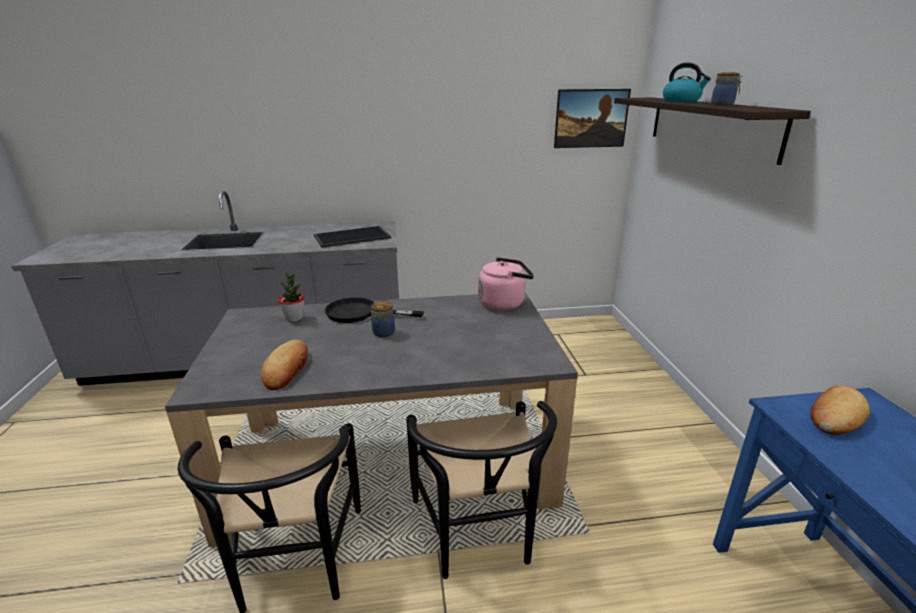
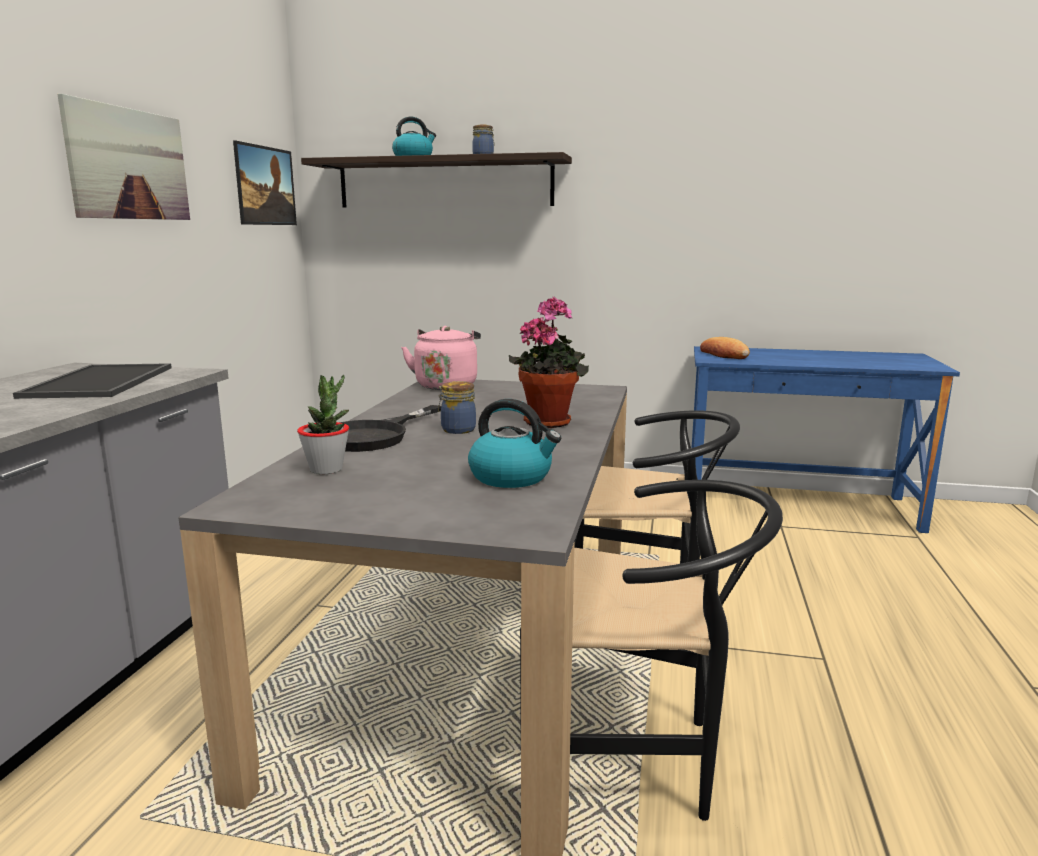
camera: 70 degrees left, 10 degrees down
bread [261,340,308,390] -> kettle [468,399,561,488]
none -> picture [57,94,190,220]
none -> potted plant [509,297,589,428]

